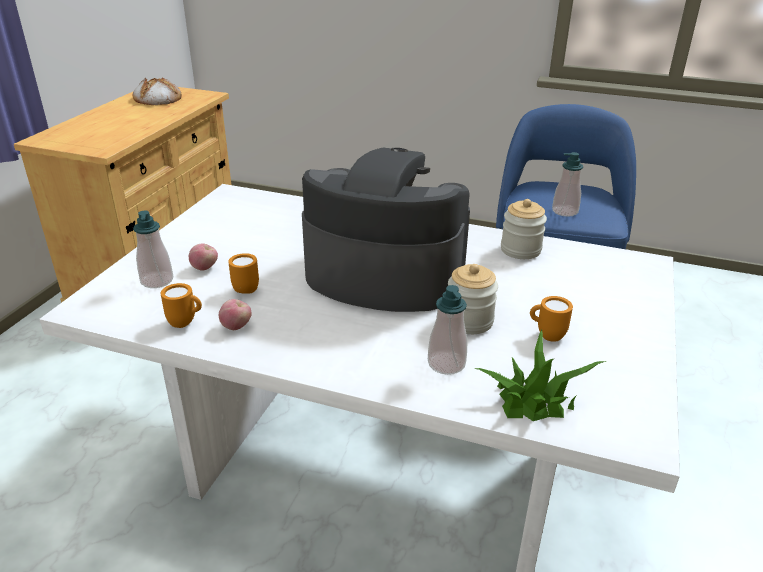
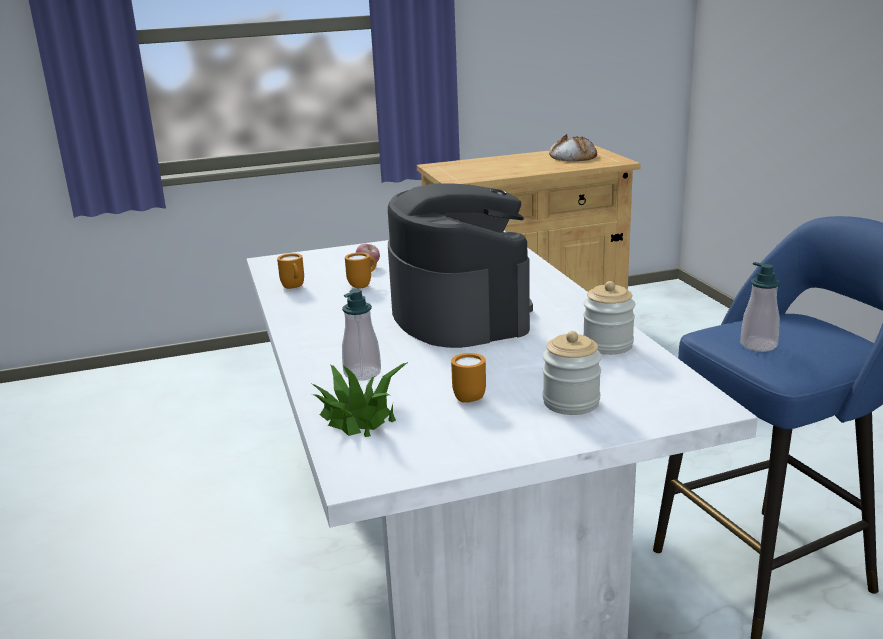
camera: 55 degrees right, 10 degrees down
soap dispenser [133,210,173,288] -> none
apple [219,299,252,330] -> none
jar [448,264,498,334] -> jar moved to [543,331,602,415]

